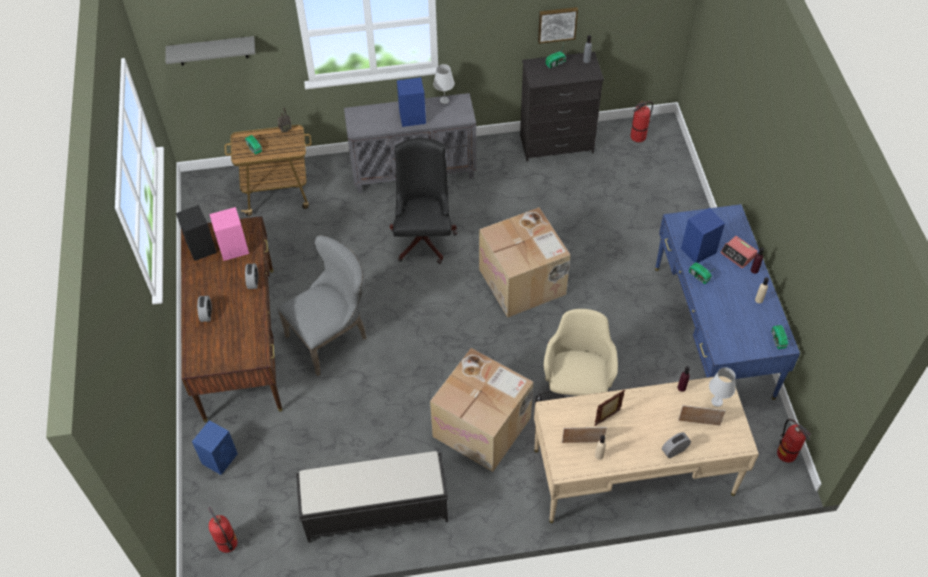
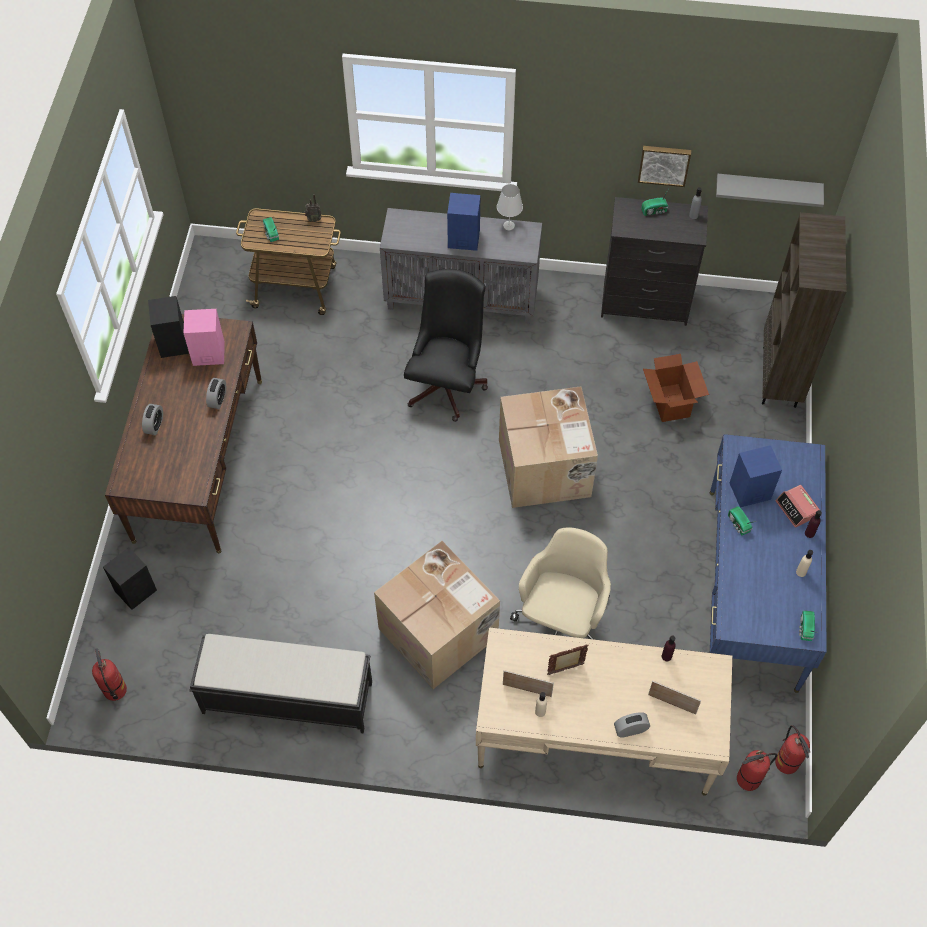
camera: 15 degrees right, 5 degrees up
grey shelf [166,36,255,65] -> grey shelf moved to [716,174,824,207]
blue speaker [192,420,238,475] -> black speaker [103,547,157,610]
grey chair [278,235,366,376] -> none
fire extinguisher [631,101,653,142] -> fire extinguisher moved to [737,750,777,791]
white table lamp [709,367,736,407] -> none
none -> cardboard box [643,354,709,422]
none -> brown bookcase [762,212,846,408]

